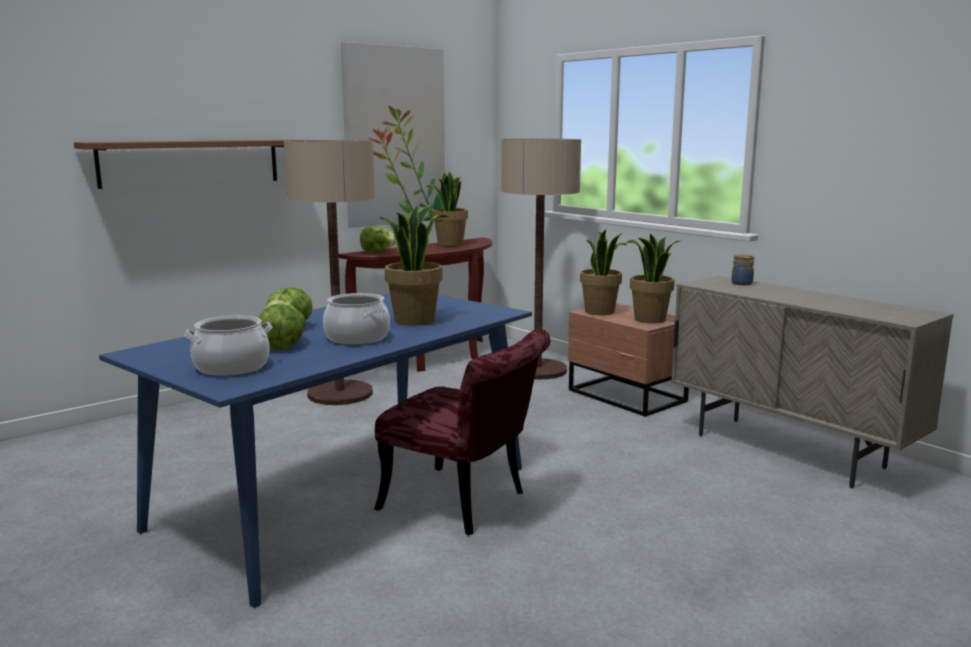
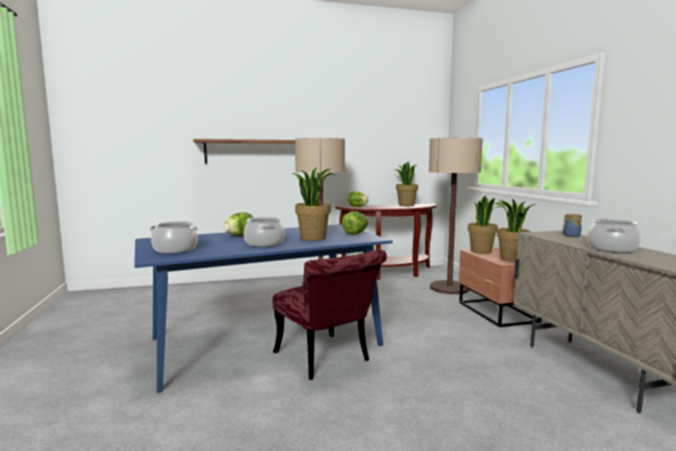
camera: 25 degrees right, 5 degrees down
lettuce [258,304,306,350] -> lettuce moved to [342,211,368,235]
picture [341,42,445,228] -> none
none -> cooking pot [587,219,641,252]

